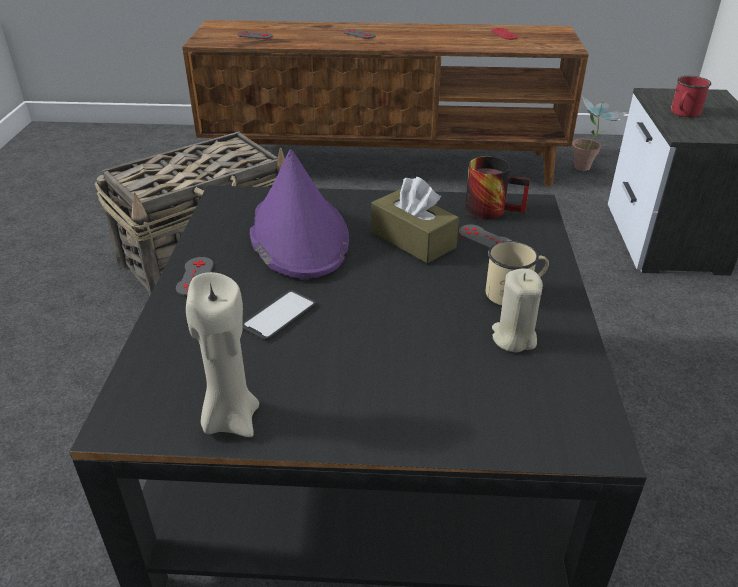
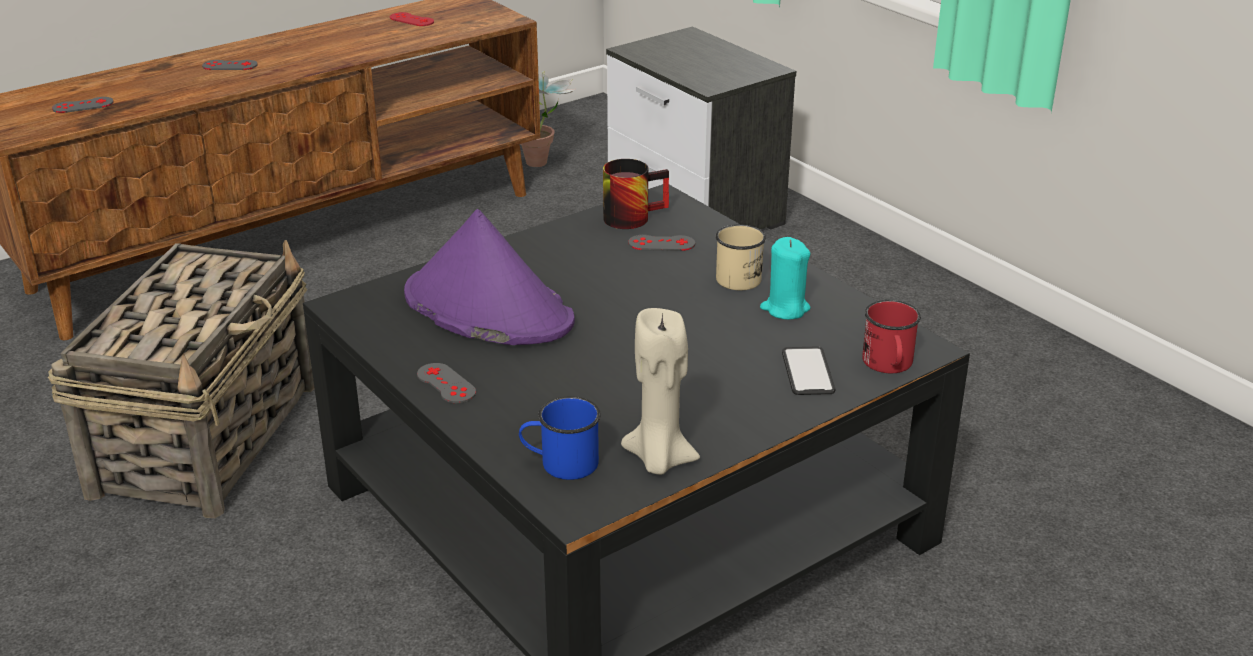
camera: 40 degrees left, 5 degrees down
phone [242,290,317,341] -> phone moved to [782,346,835,395]
brown tissue box [371,177,459,263] -> none
beige candle [492,268,543,352] -> turquoise candle [760,237,811,320]
red mug [671,76,711,117] -> red mug moved to [862,300,921,373]
none -> blue mug [519,396,601,480]

